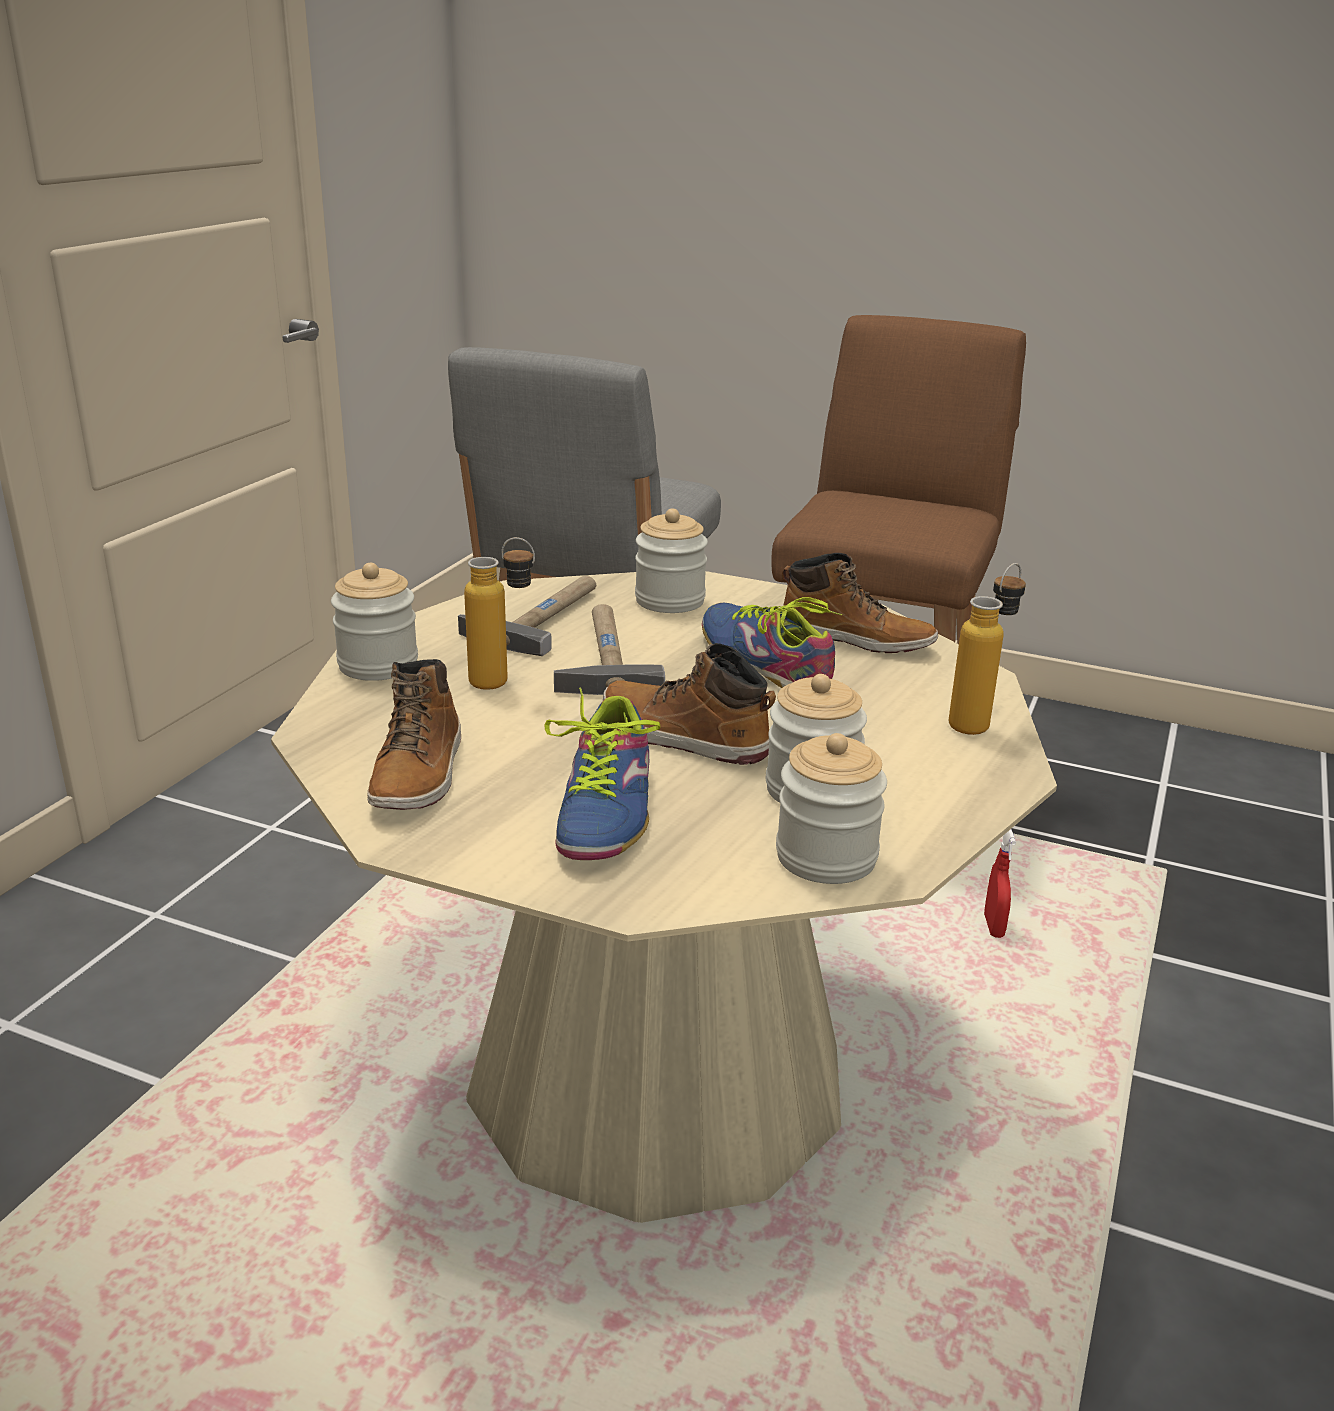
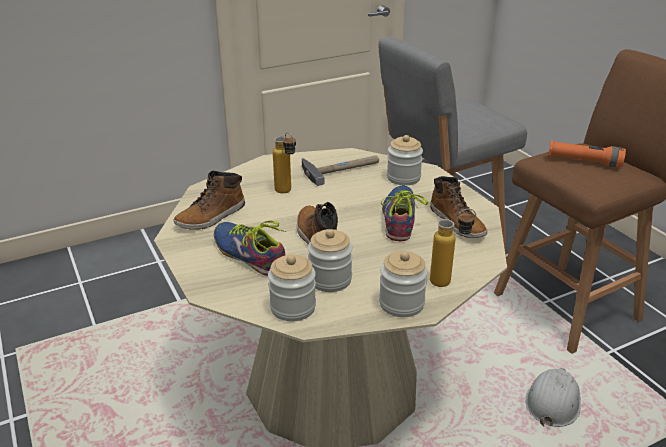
camera: 40 degrees right, 5 degrees up
jar [331,563,418,681] -> jar moved to [379,251,428,317]
shoe [544,688,660,860] -> shoe turned 90 degrees clockwise [214,221,286,276]
hammer [554,604,665,695] -> none
red spray bottle [984,829,1016,938] -> white hard hat [525,368,581,427]
none -> orange flashlight [548,140,626,167]

